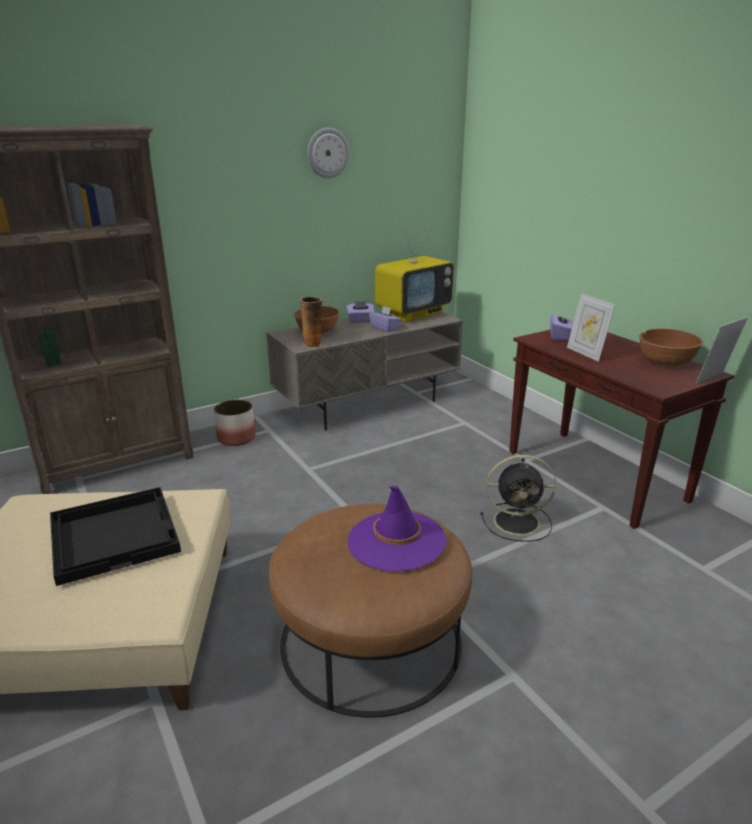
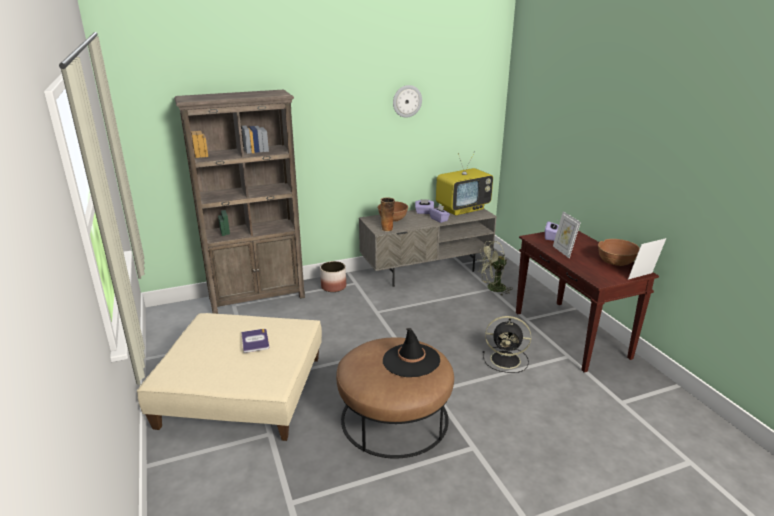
camera: 10 degrees right, 0 degrees up
black tray [50,487,181,586] -> book [241,329,269,353]
purple hat [348,485,447,572] -> black hat [383,328,440,377]
none -> green fan [477,241,512,296]

